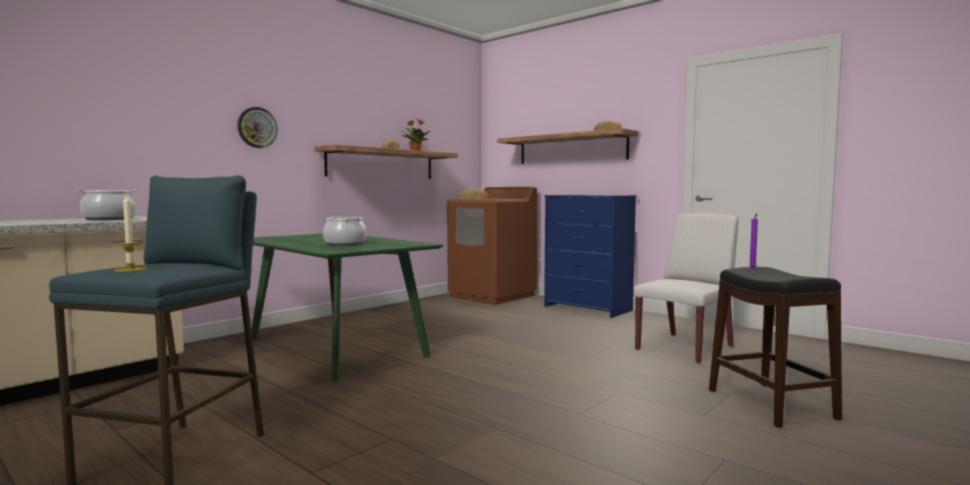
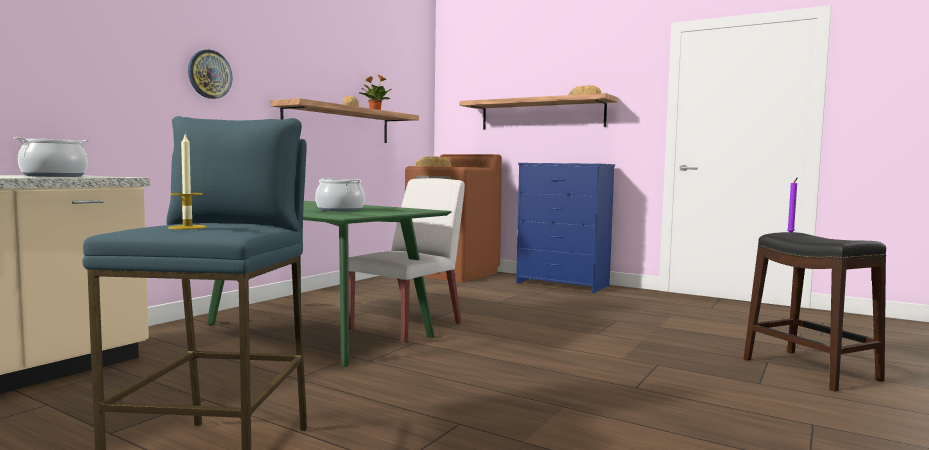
camera: 10 degrees left, 0 degrees up
white chair [633,214,738,364] -> white chair moved to [348,178,465,344]

